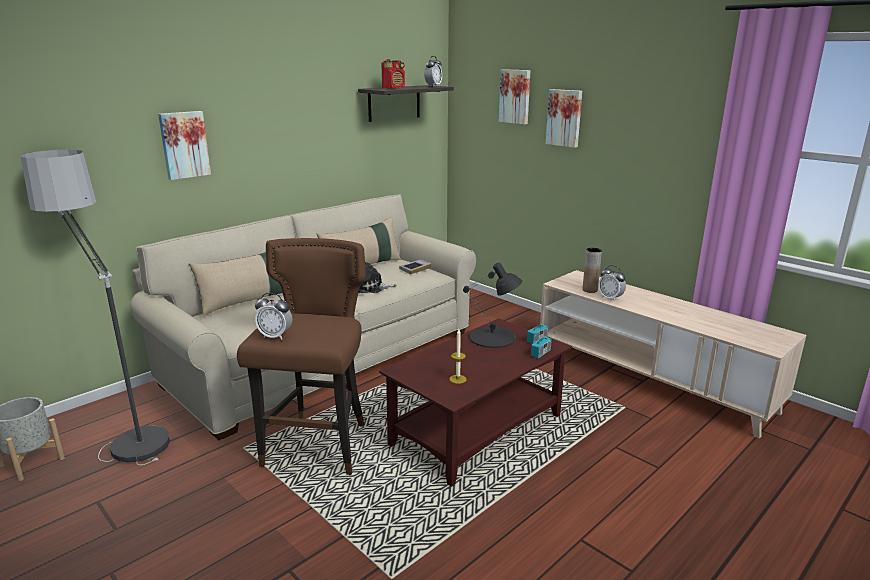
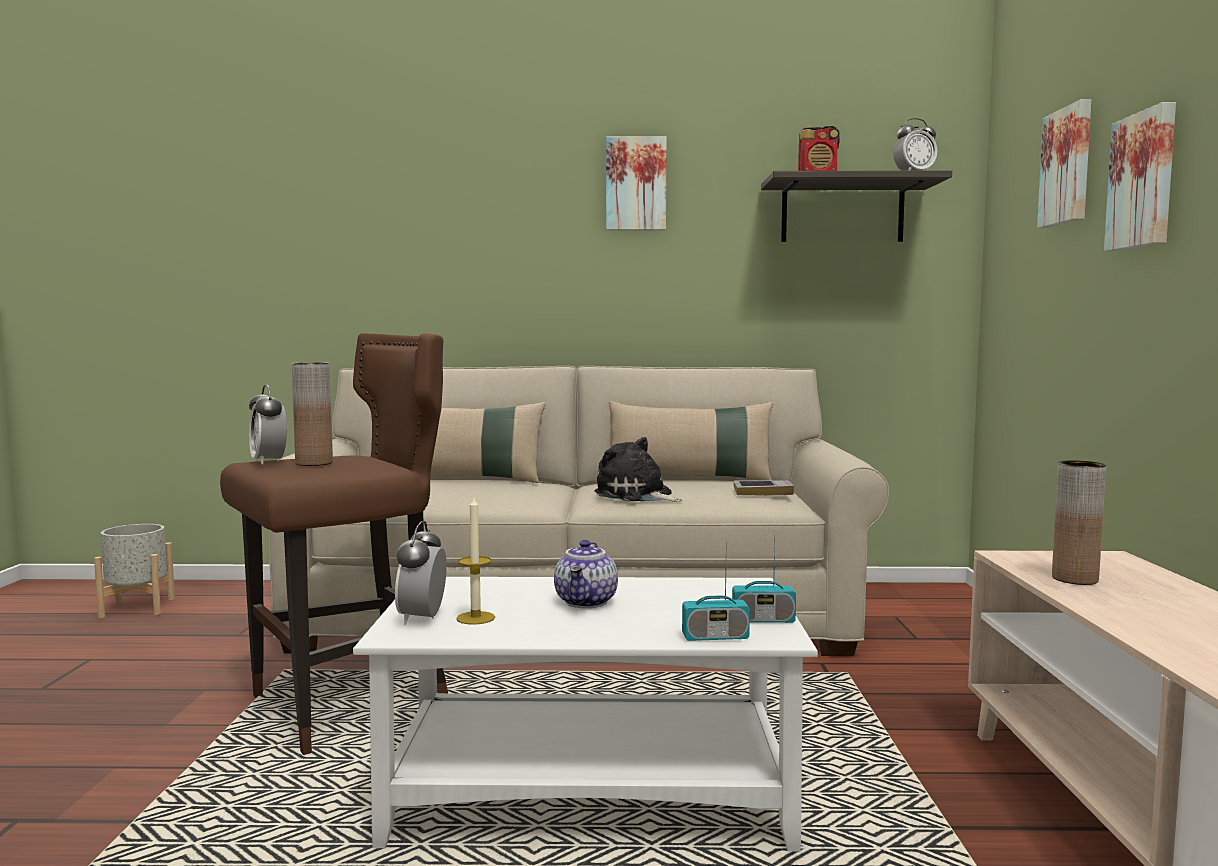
camera: 45 degrees right, 15 degrees down
floor lamp [21,150,170,465] -> none
picture [158,111,211,180] -> picture moved to [606,136,667,230]
brown coffee table [379,318,572,487] -> white coffee table [353,577,818,852]
black table lamp [463,263,523,348] -> none
alarm clock [598,265,626,302] -> alarm clock moved to [395,521,447,625]
none -> brown vase [291,362,333,466]
none -> teapot [554,540,618,608]

